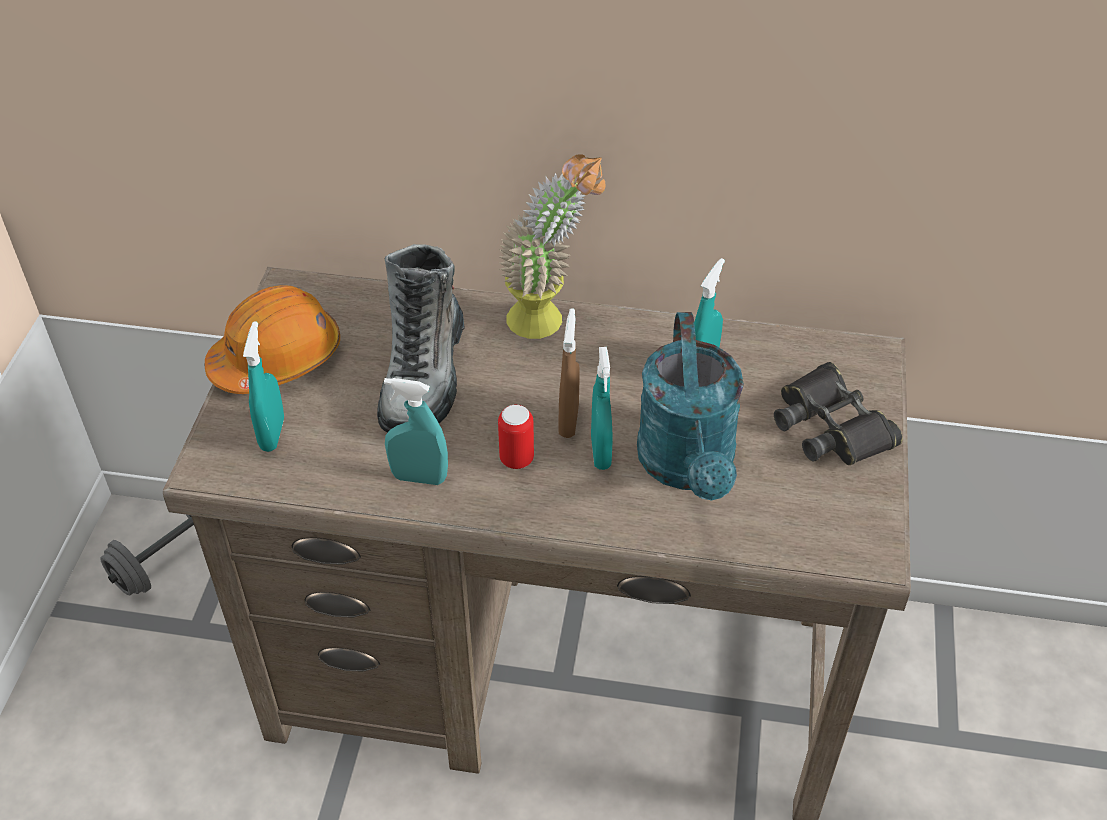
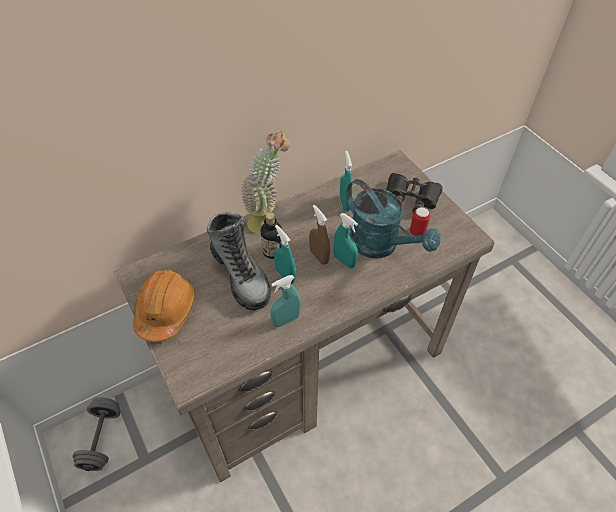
camera: 40 degrees left, 5 degrees up
turquoise spray bottle [243,321,284,452] -> turquoise spray bottle moved to [274,225,296,284]
can [498,404,534,469] -> can moved to [410,207,430,236]
none -> bottle [261,212,282,259]

